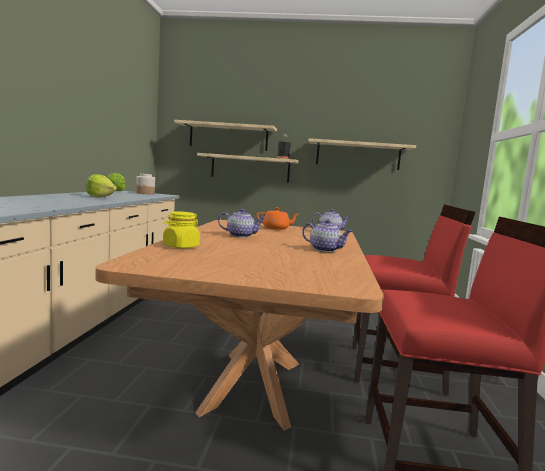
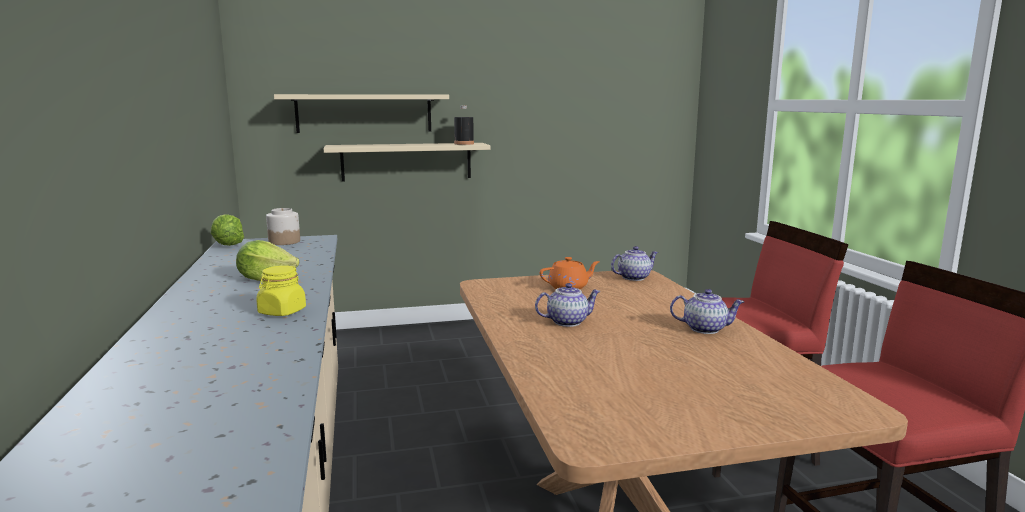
camera: 20 degrees left, 5 degrees up
yellow jar [163,212,200,249] -> yellow jar moved to [256,266,306,316]
beige shelf [308,138,416,170] -> none

